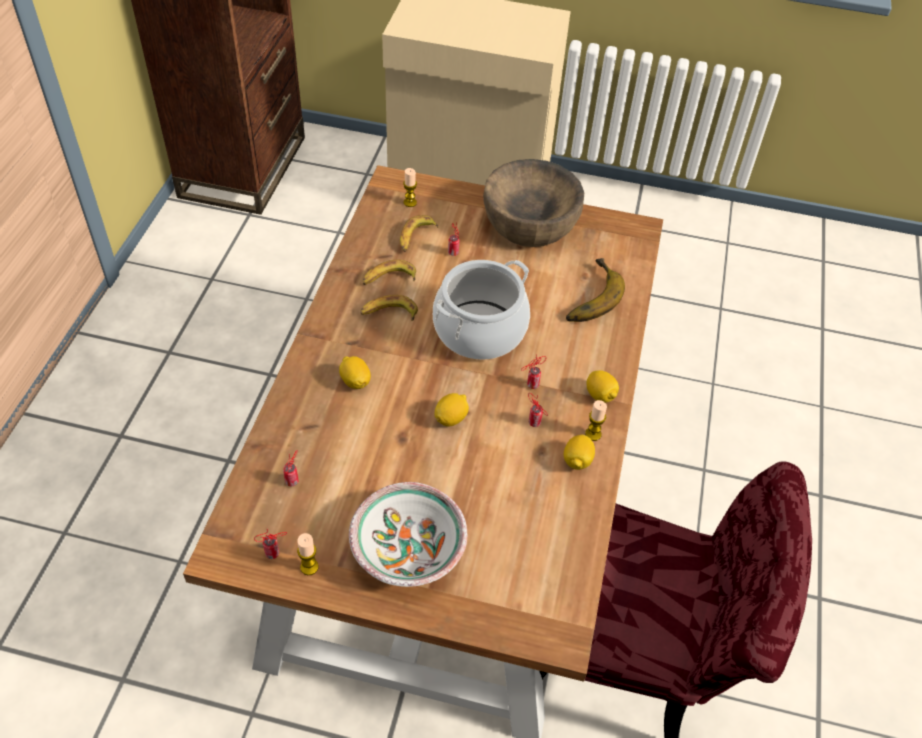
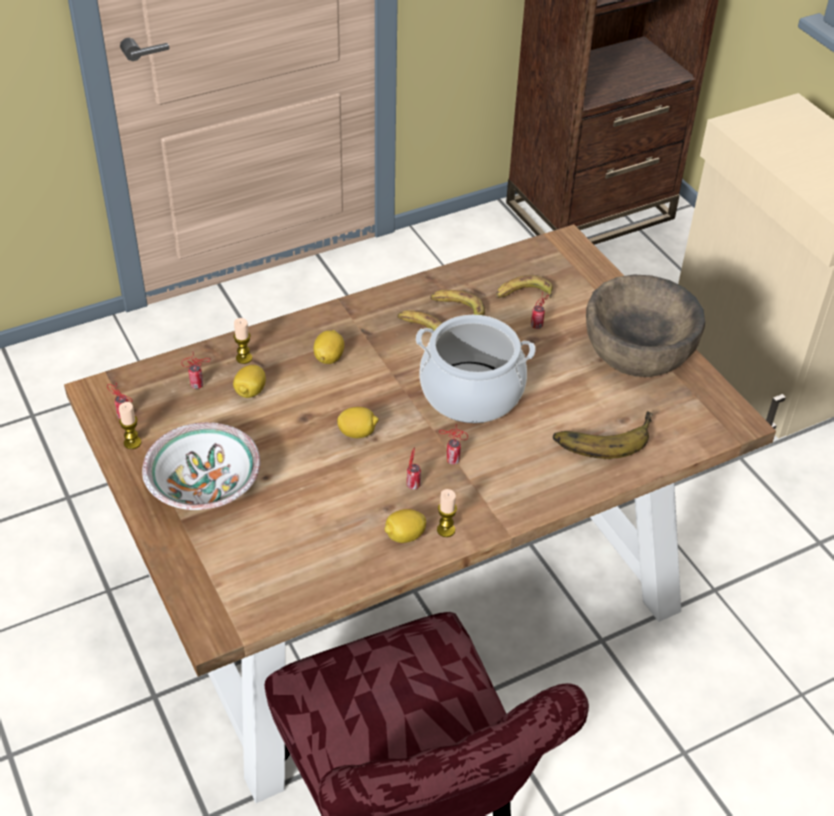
camera: 50 degrees right, 5 degrees down
candle [403,168,417,207] -> candle moved to [234,318,252,364]
lemon [586,370,619,403] -> lemon moved to [233,365,266,398]

